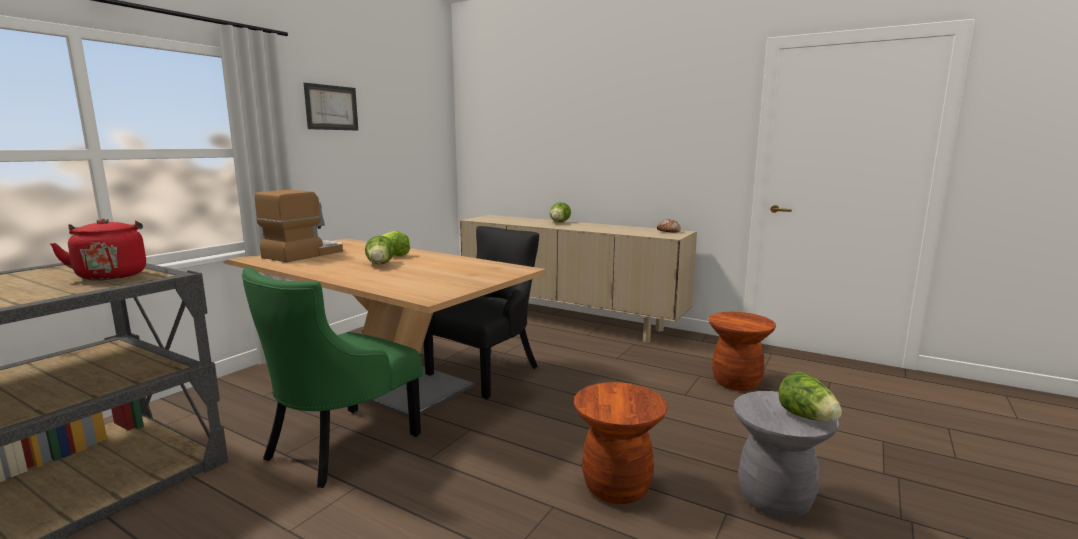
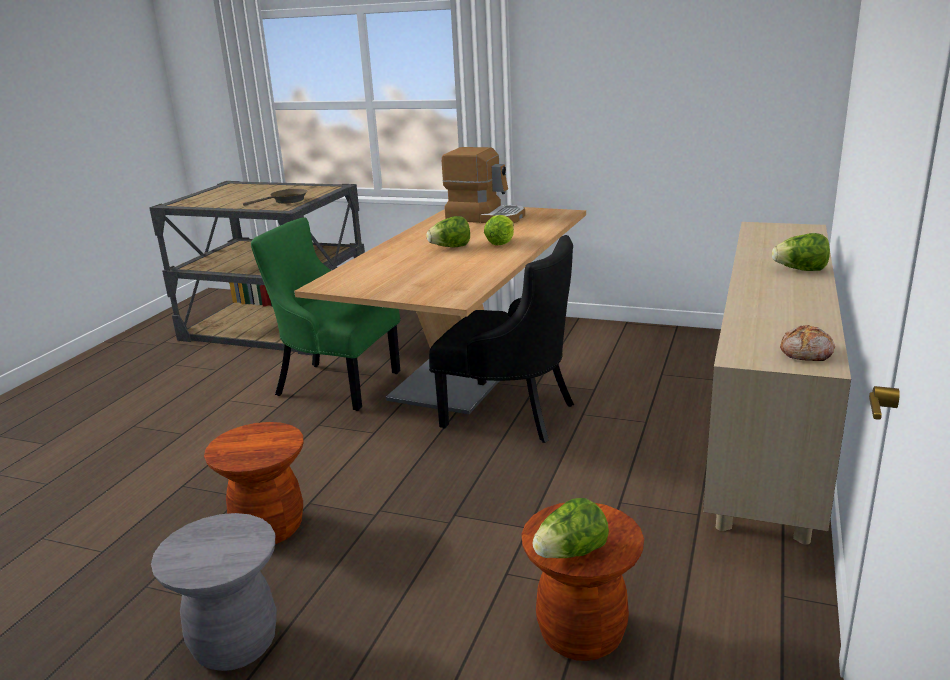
camera: 80 degrees right, 10 degrees up
red kettle [50,219,146,280] -> brown frying pan [243,189,307,206]
picture [304,83,358,130] -> none
lettuce [779,372,842,421] -> lettuce moved to [532,498,609,558]

